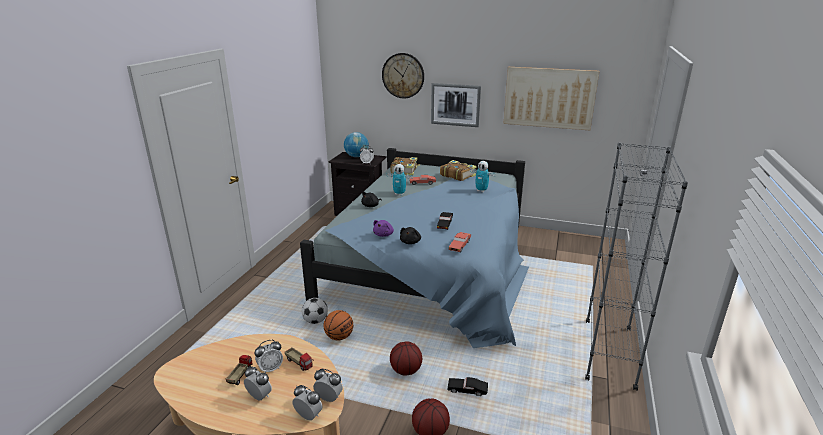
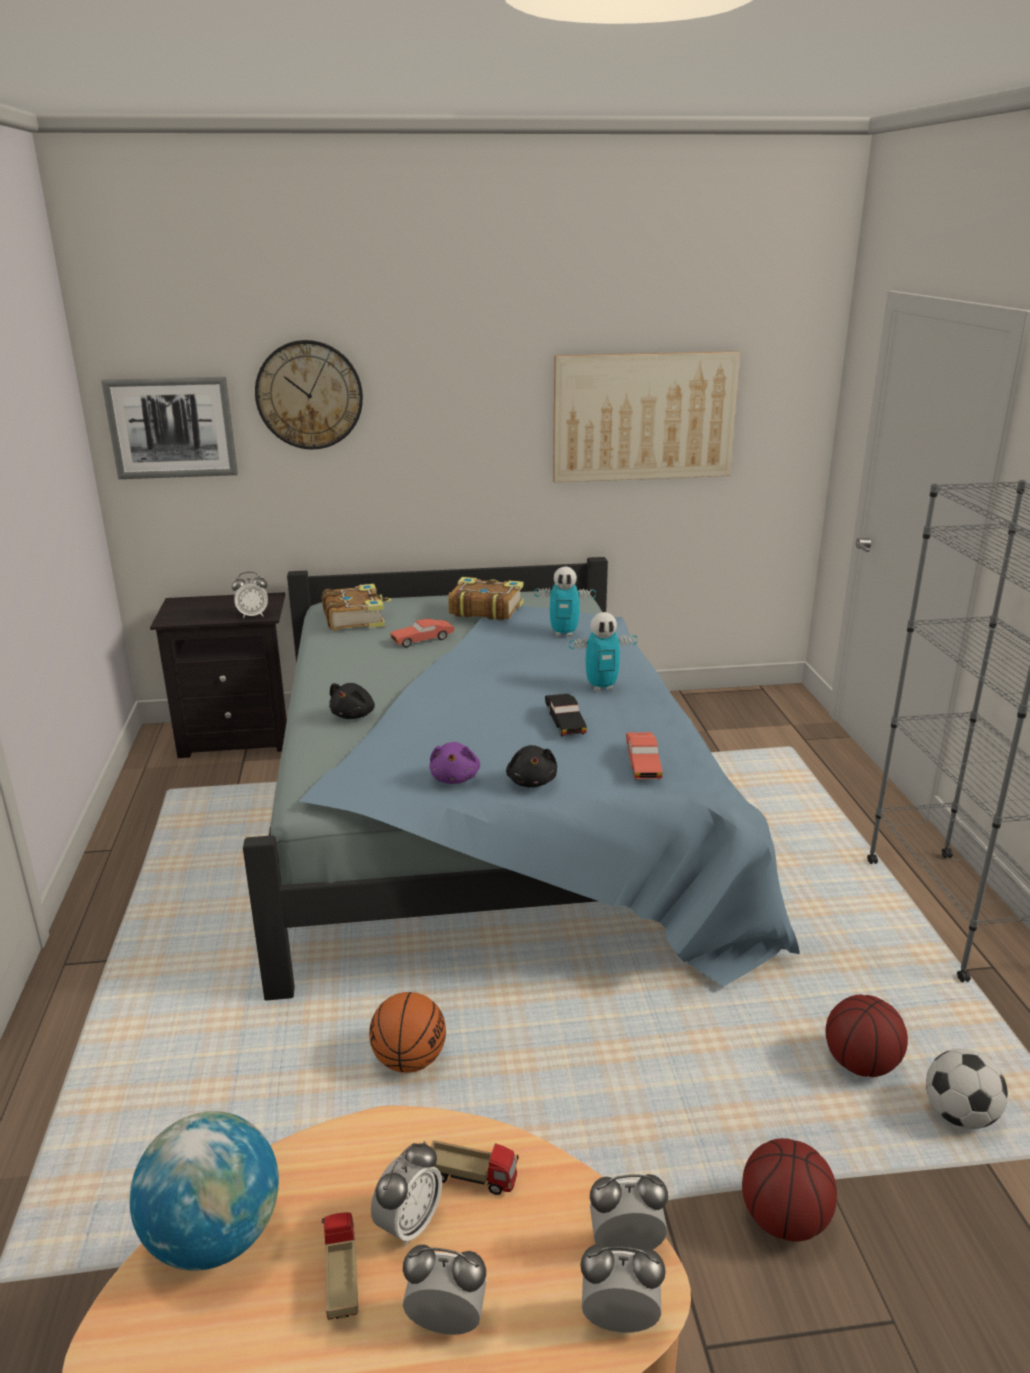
camera: 25 degrees left, 0 degrees up
football [302,298,328,324] -> football moved to [926,1049,1008,1129]
globe [344,132,369,157] -> globe moved to [130,1111,279,1271]
toy robot [386,164,413,196] -> toy robot moved to [569,612,637,691]
basketball [390,341,422,376] -> basketball moved to [826,995,908,1077]
picture [431,83,481,127] -> picture moved to [101,377,238,479]
black toy car [447,377,488,396] -> none

